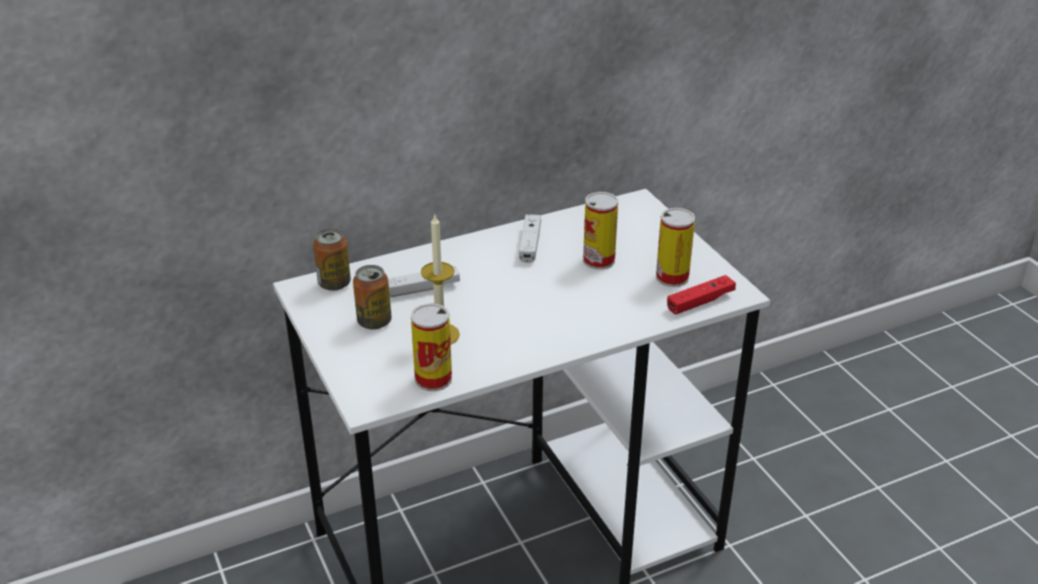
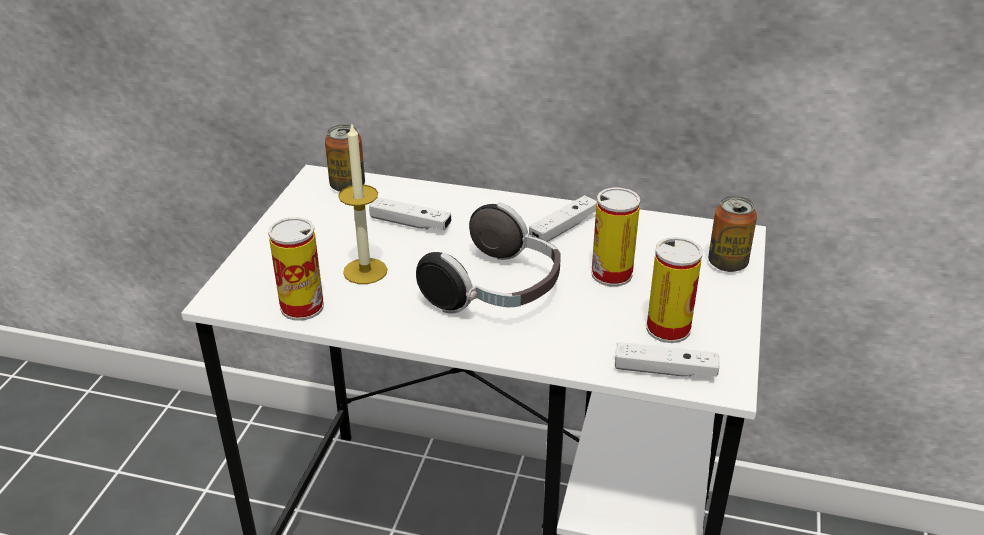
camera: 40 degrees right, 0 degrees up
can [353,265,392,330] -> can moved to [708,196,757,272]
red game controller [667,275,736,314] -> white game controller [615,342,719,377]
none -> headphones [416,202,561,313]

